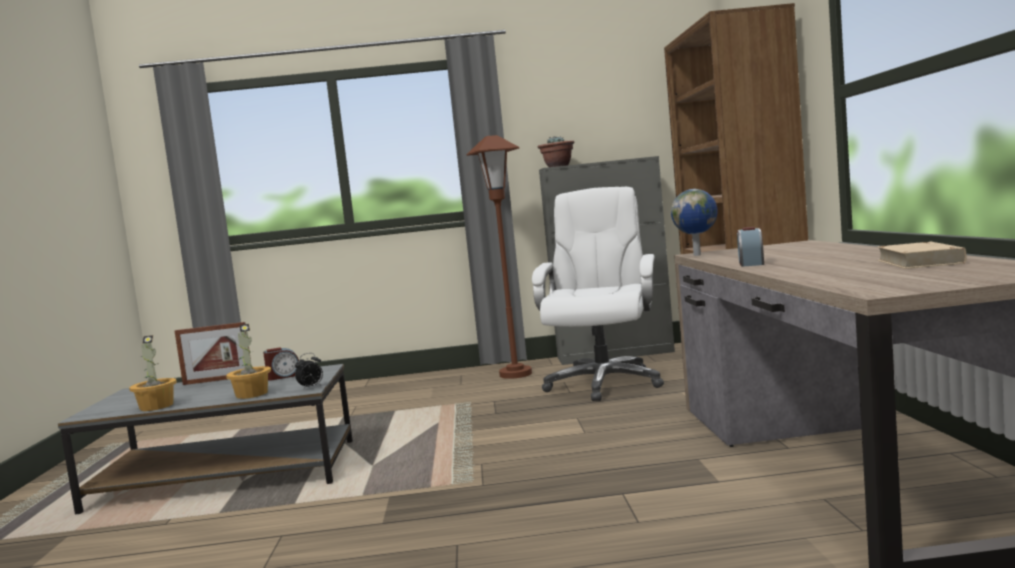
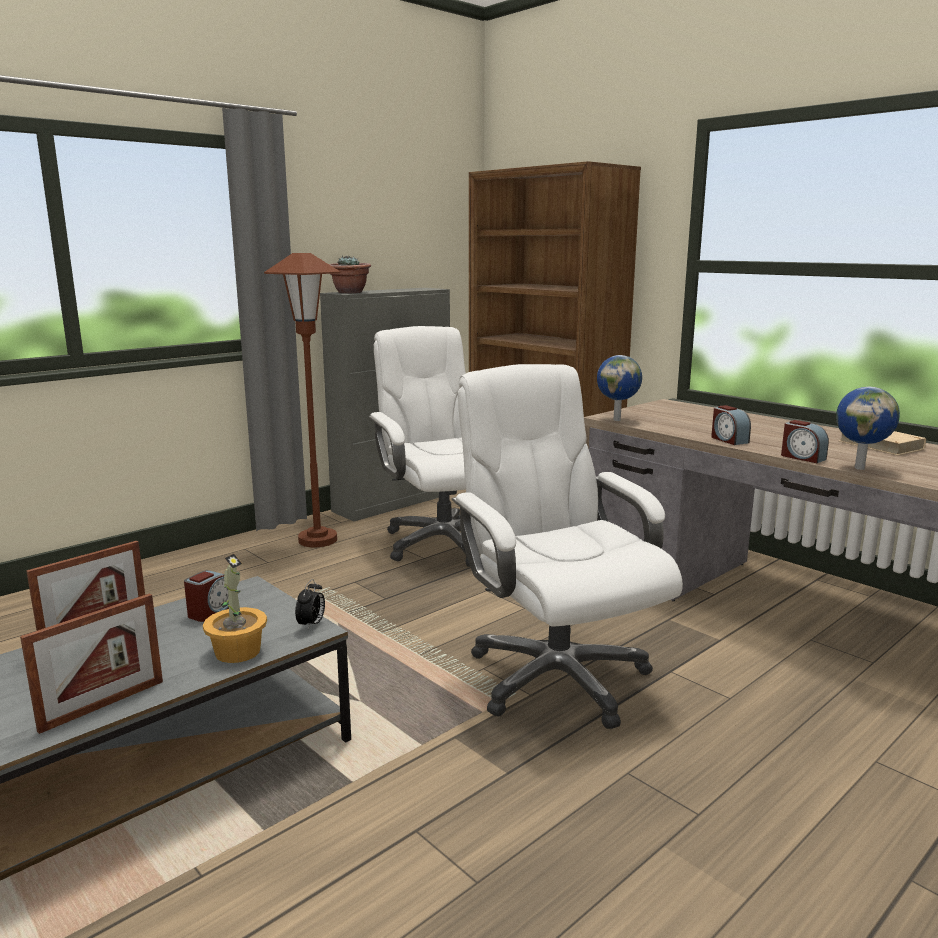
camera: 40 degrees left, 10 degrees up
potted plant [129,335,177,411] -> picture frame [20,593,163,734]
none -> white office chair [452,364,683,729]
none -> alarm clock [781,420,829,463]
none -> globe [836,387,900,470]

